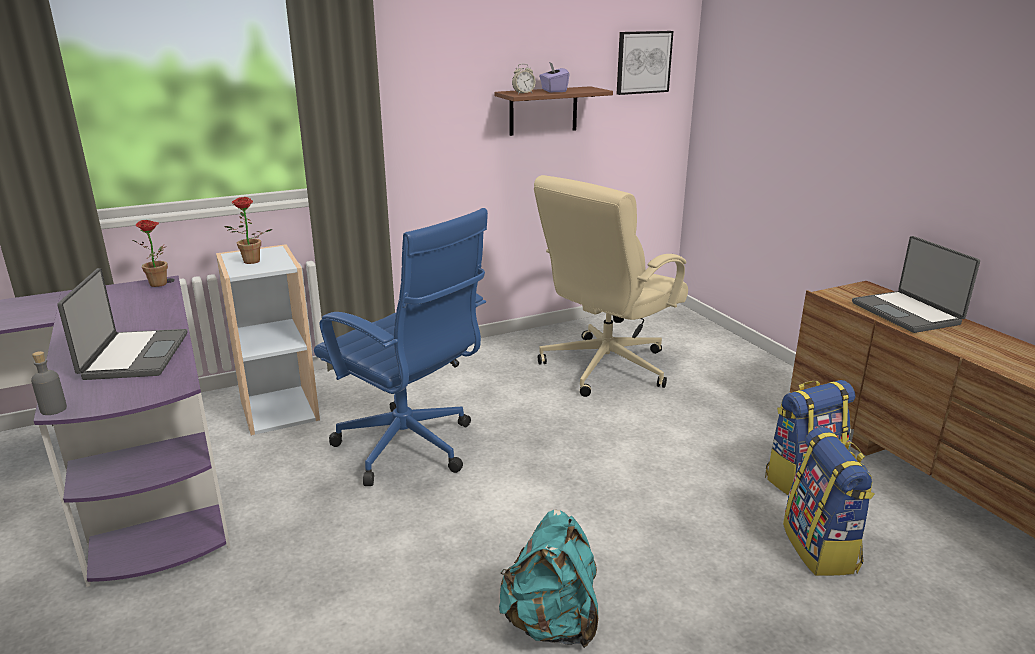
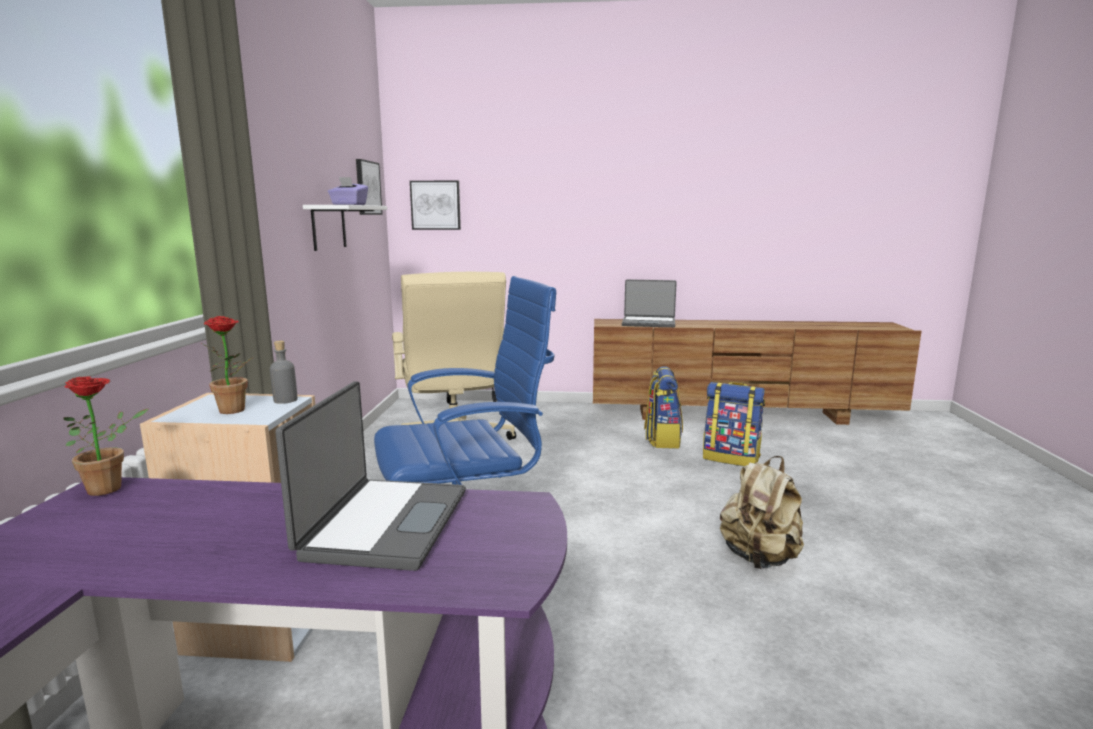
camera: 60 degrees left, 10 degrees down
grey bottle [31,351,67,415] -> grey bottle moved to [270,341,298,404]
laptop [57,268,188,380] -> laptop turned 75 degrees clockwise [275,381,466,571]
brown shelf [495,86,613,136] -> white shelf [303,205,387,251]
turquoise backpack [499,510,598,648] -> beige backpack [720,456,804,569]
alarm clock [512,64,536,94] -> none
none -> picture [410,181,461,230]

